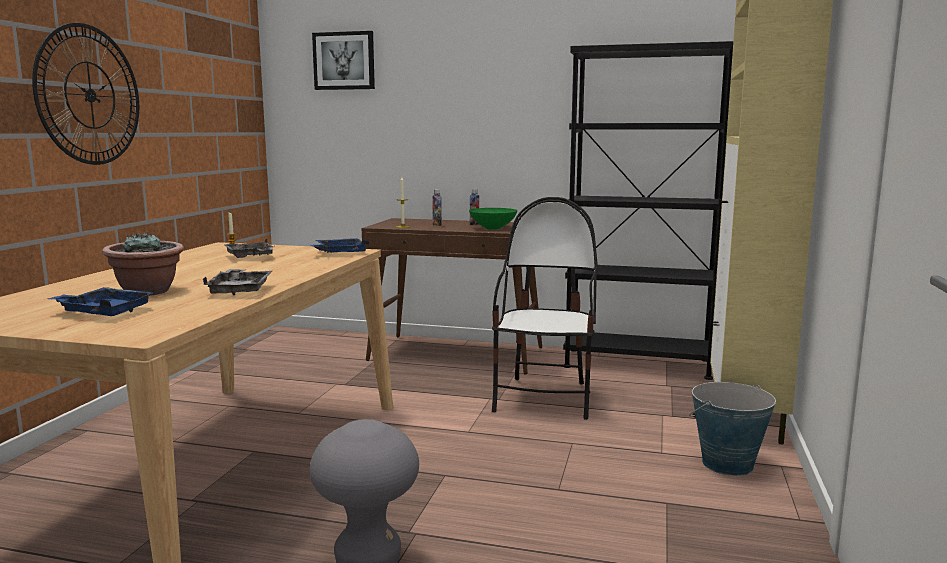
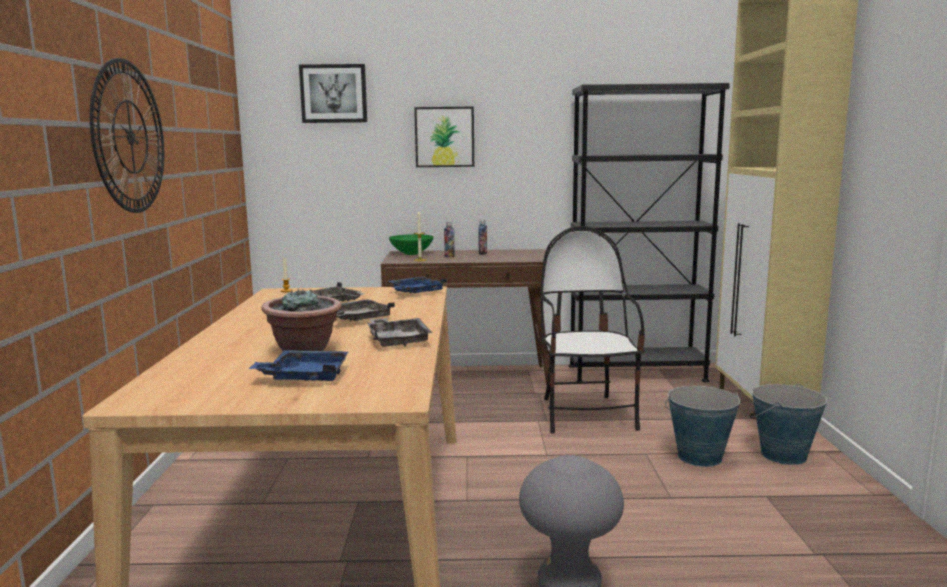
camera: 15 degrees left, 0 degrees up
green bowl [469,208,517,230] -> green bowl moved to [389,234,434,255]
none -> grey tray [337,299,395,321]
none -> picture [414,107,474,167]
none -> bucket [665,386,740,467]

